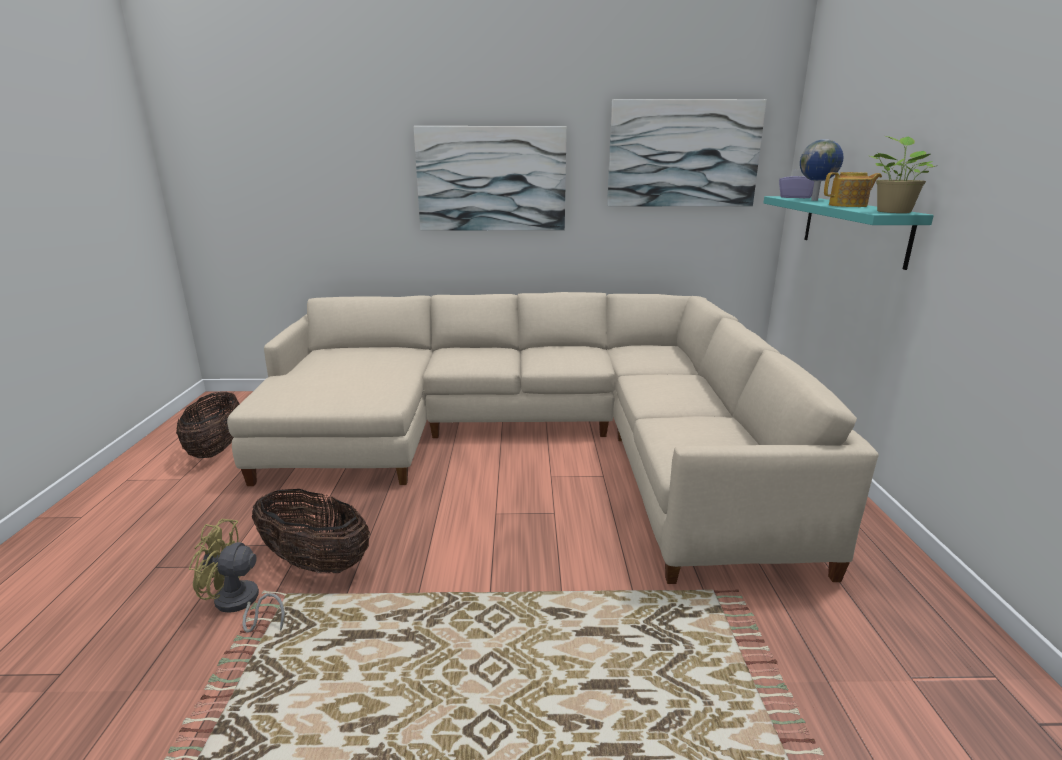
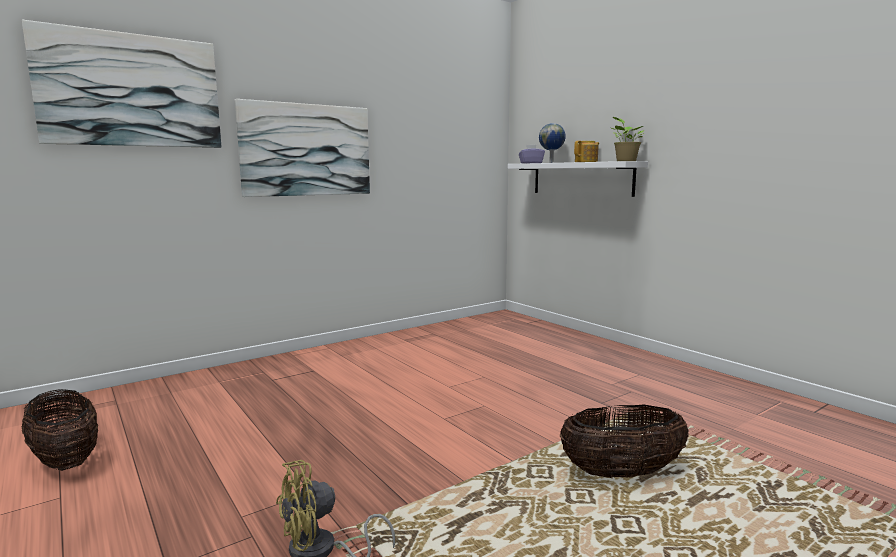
camera: 35 degrees left, 10 degrees down
beige sofa [227,292,879,584] -> none
basket [252,489,370,573] -> basket moved to [560,405,689,478]
picture [607,99,767,206] -> picture moved to [22,20,221,148]
turquoise shelf [763,196,934,270] -> white shelf [508,161,648,197]

